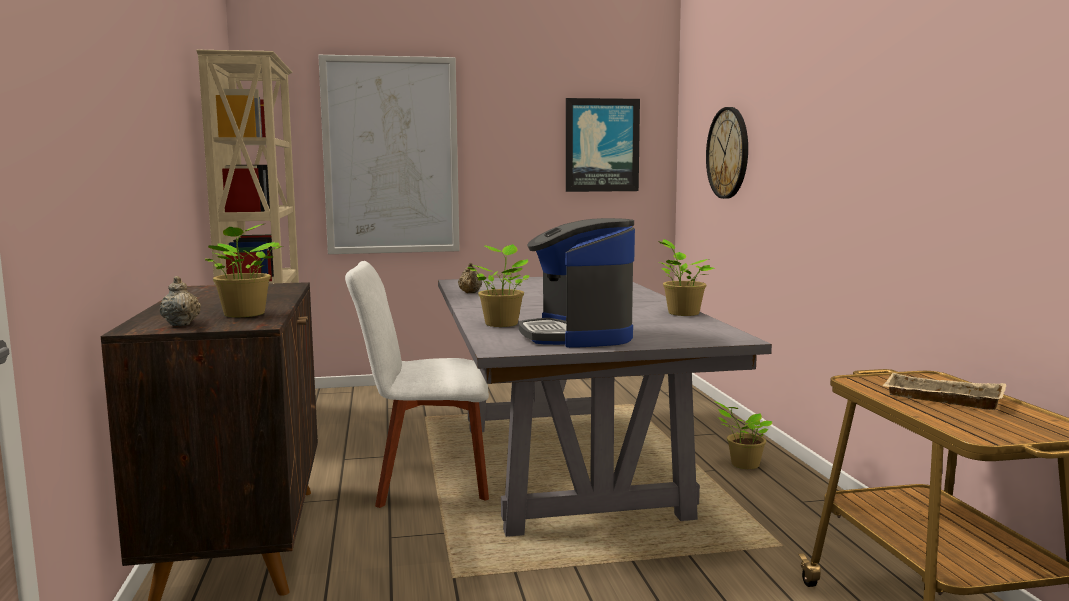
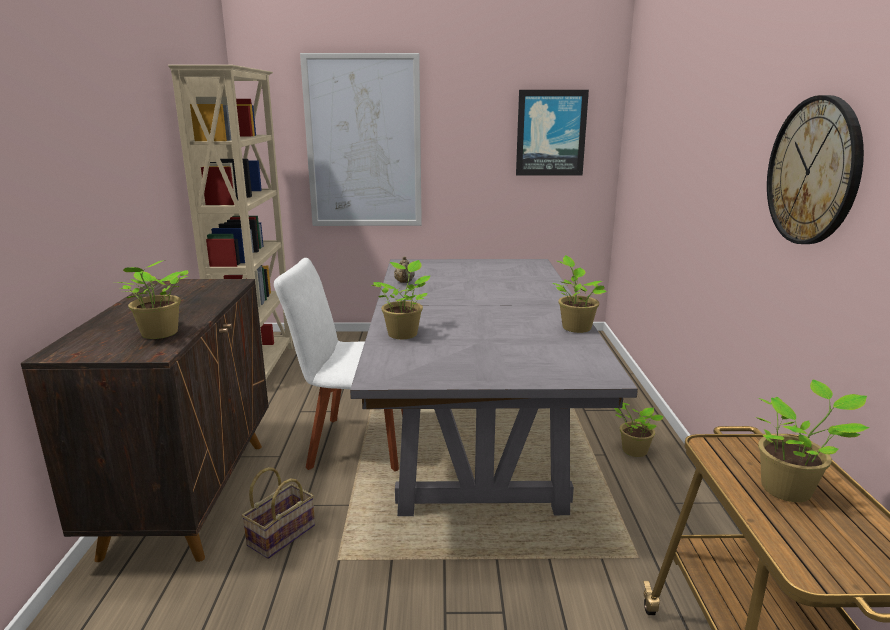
camera: 10 degrees right, 10 degrees up
beige teapot [160,276,201,326] -> none
coffee machine [519,218,635,348] -> none
wall clock [706,107,748,199] -> wall clock moved to [767,95,864,244]
beige tray [883,373,1006,410] -> potted plant [756,380,869,502]
none -> basket [242,467,315,559]

